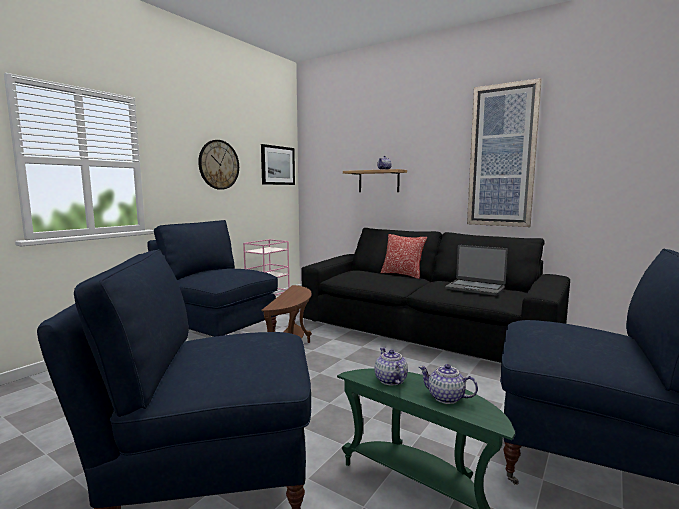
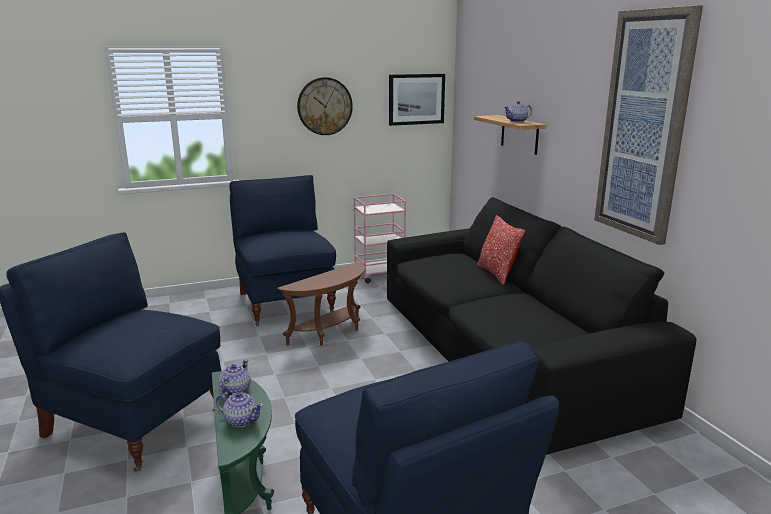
camera: 35 degrees right, 10 degrees up
teapot [418,364,478,404] -> teapot turned 135 degrees clockwise [216,392,264,427]
laptop [445,245,508,296] -> none

